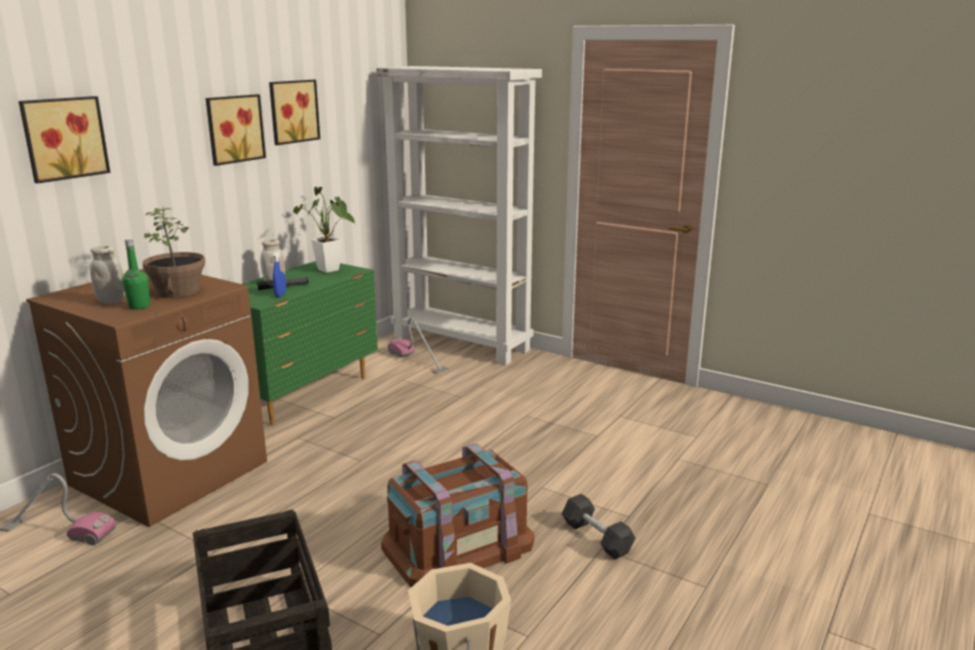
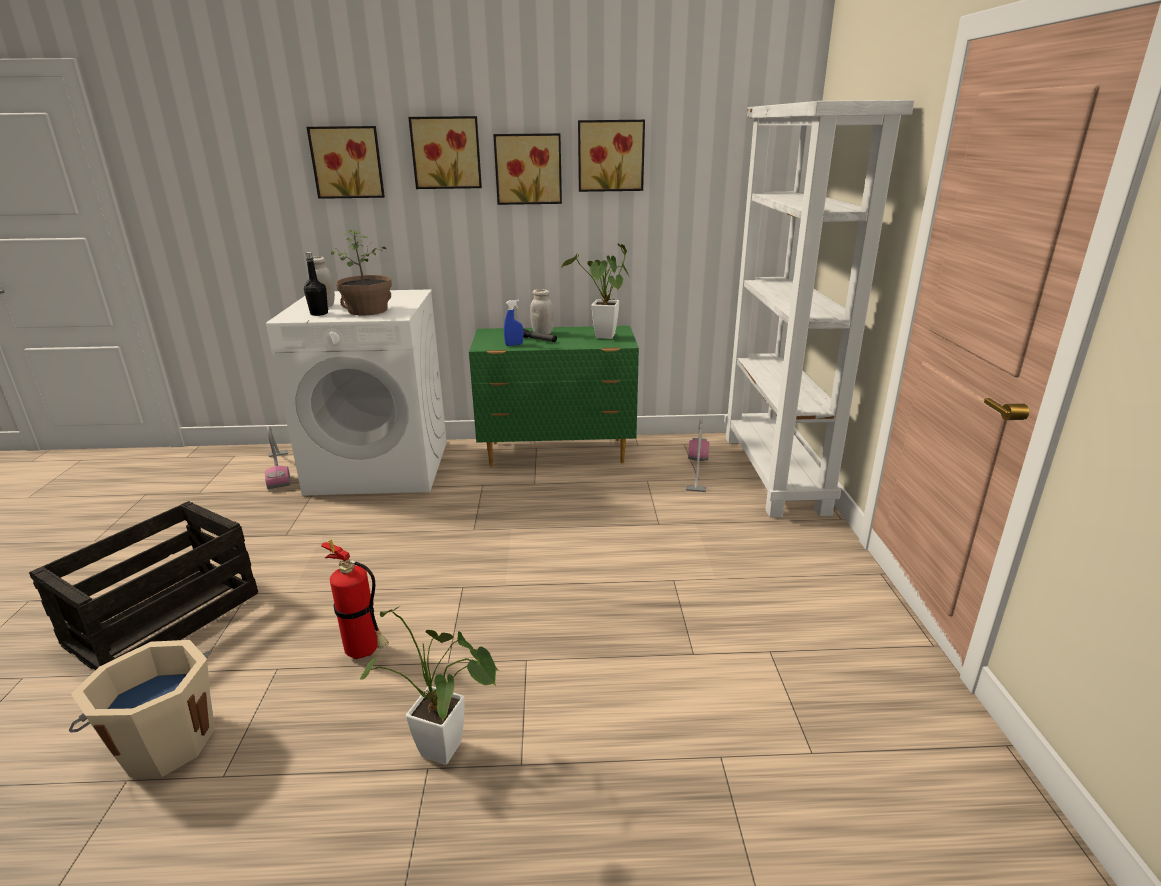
camera: 55 degrees right, 5 degrees up
brown washing machine [26,269,267,527] -> white washing machine [266,289,447,496]
green bottle [122,239,150,310] -> black bottle [304,252,328,316]
brown storage box [381,444,534,587] -> fire extinguisher [321,540,389,659]
black dumbbell [562,494,636,559] -> potted plant [360,606,499,765]
none -> picture [408,116,482,189]

